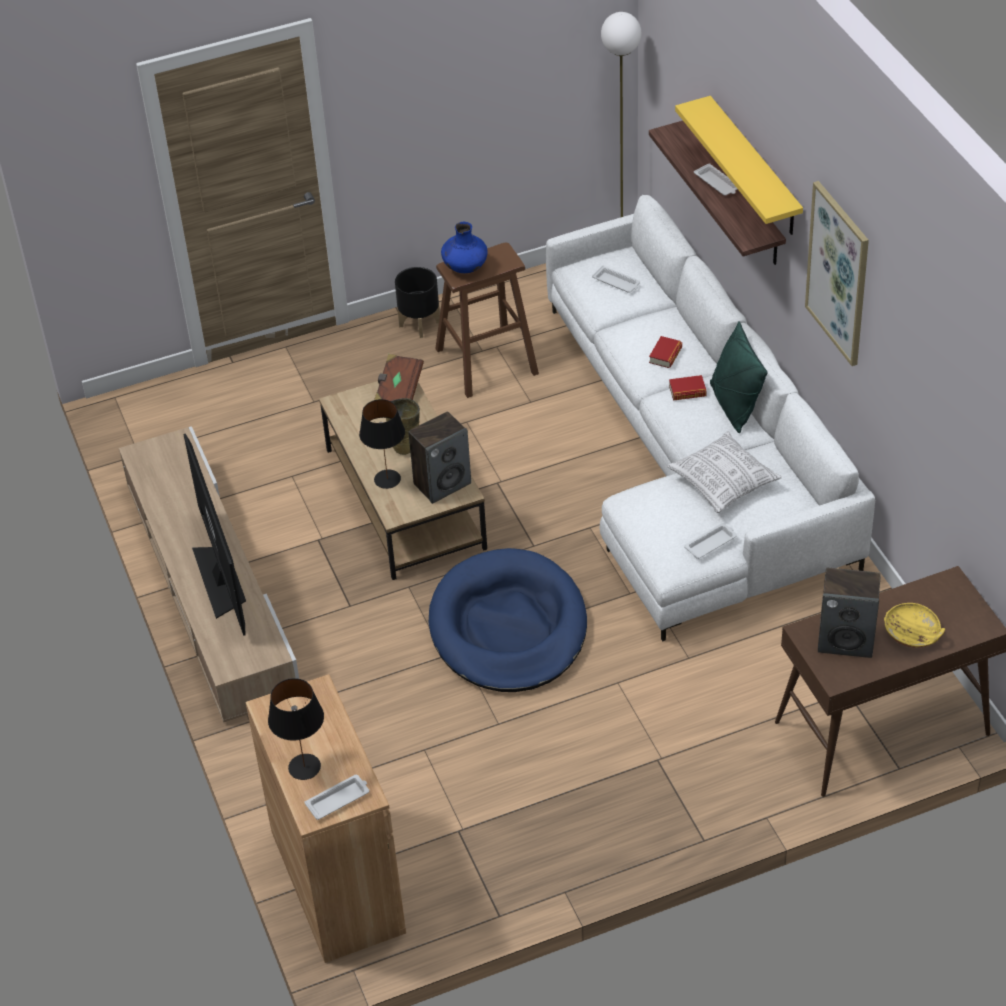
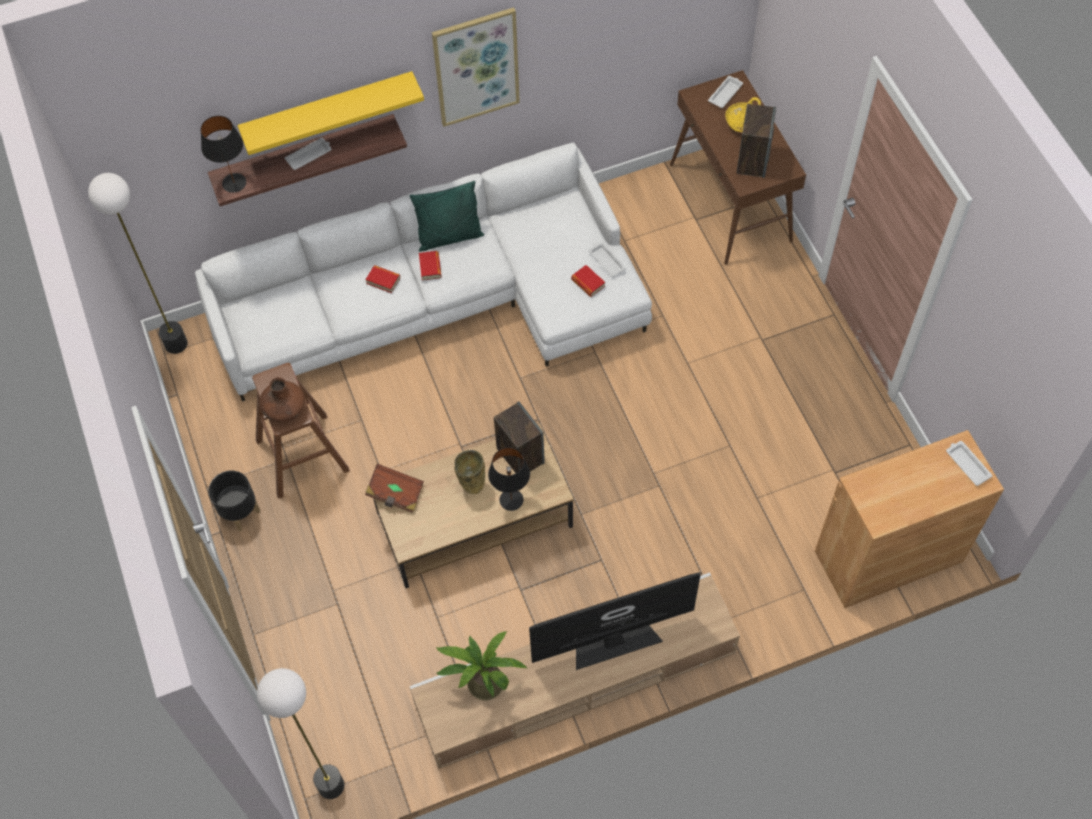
camera: 90 degrees left, 15 degrees up
black table lamp [268,678,324,780] -> black table lamp moved to [201,116,246,193]
blue dog bed [429,548,587,692] -> none
blue vase [441,222,488,273] -> brown vase [259,377,305,422]
white tray [592,265,640,292] -> white tray moved to [708,76,743,108]
pillow [667,431,782,513] -> none
none -> floor lamp [257,668,345,799]
none -> potted plant [436,631,528,700]
none -> book [571,265,605,297]

